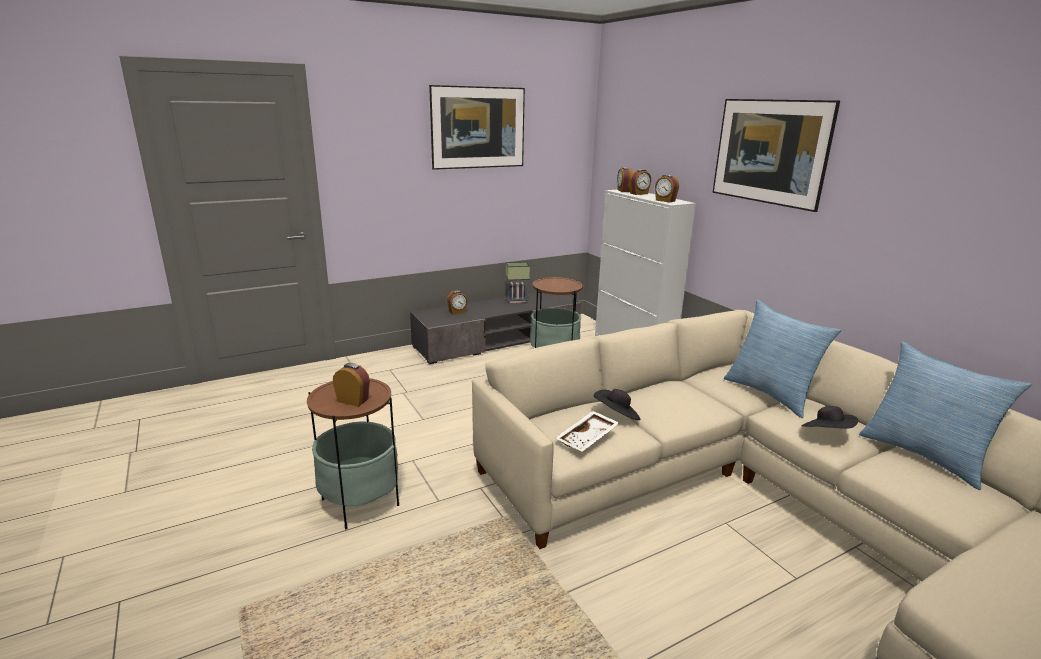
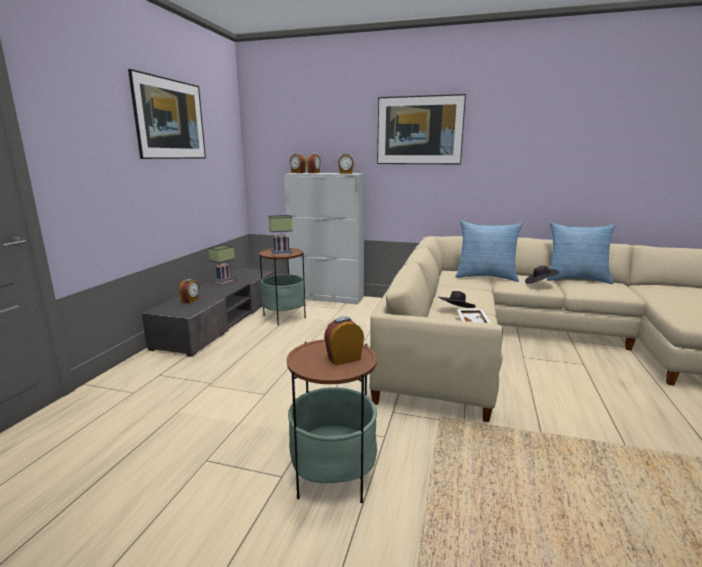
camera: 45 degrees left, 5 degrees down
none -> table lamp [269,215,293,256]

